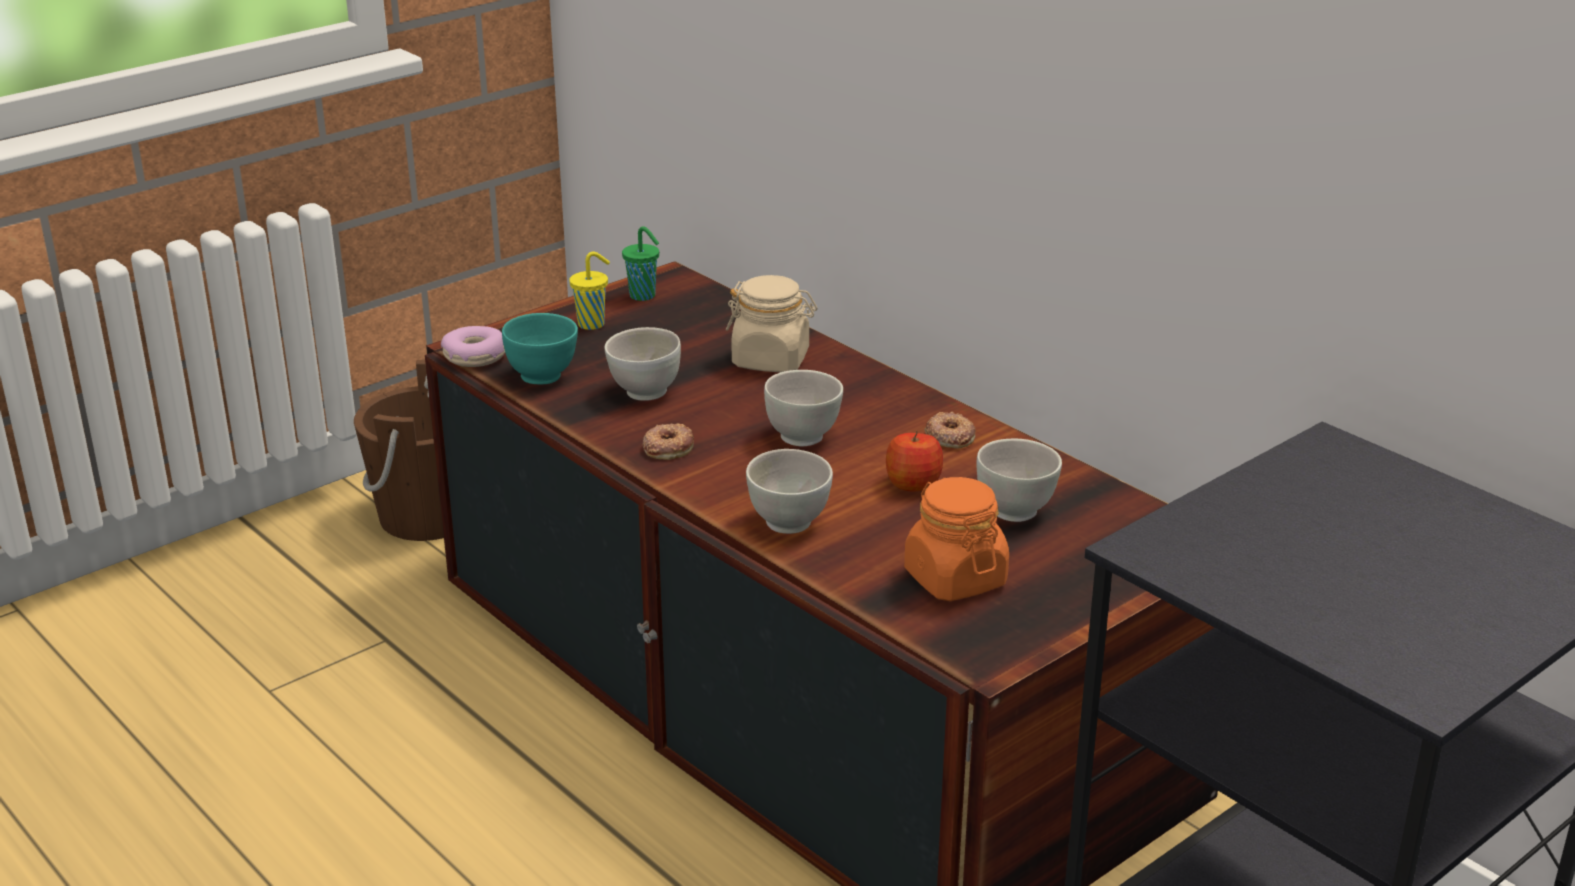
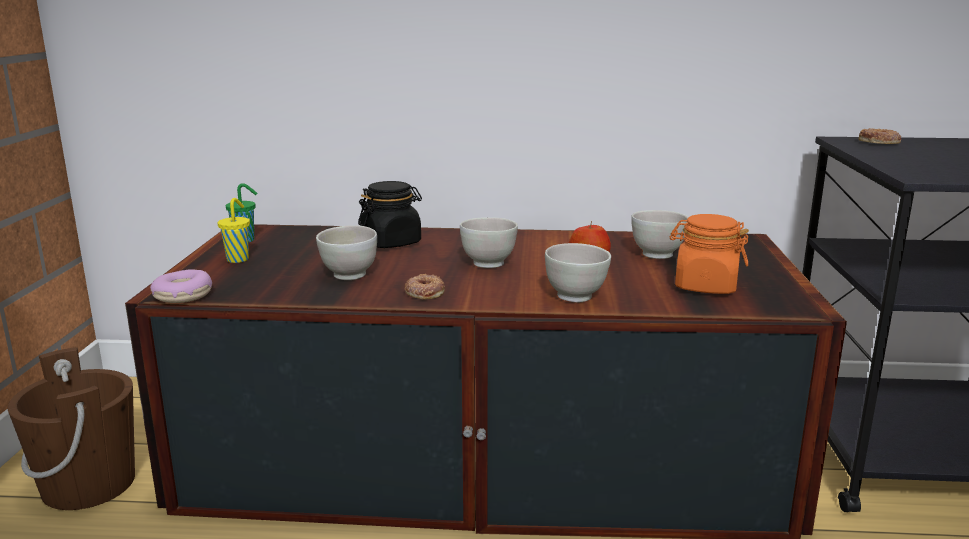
camera: 45 degrees left, 10 degrees down
turquoise bowl [502,313,578,384] -> none
beige jar [726,275,817,372] -> black jar [358,181,422,248]
donut [924,412,975,449] -> donut moved to [858,128,901,144]

